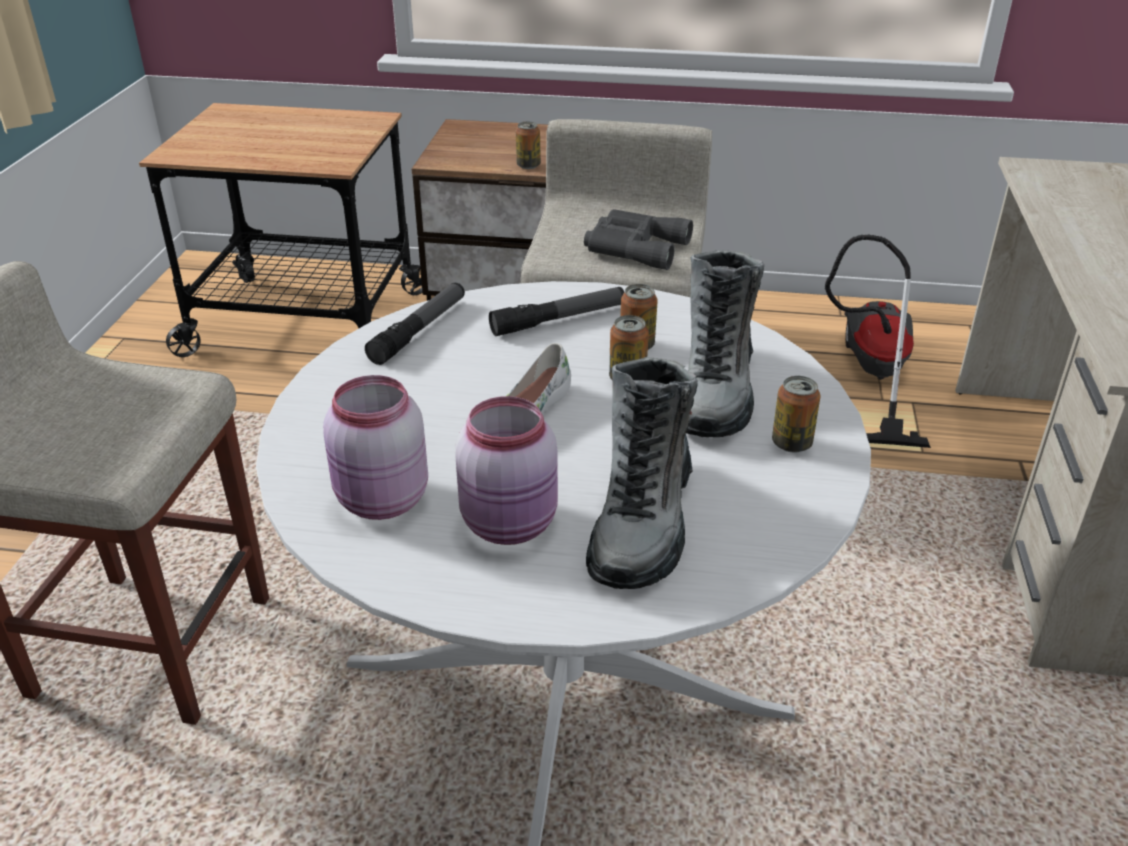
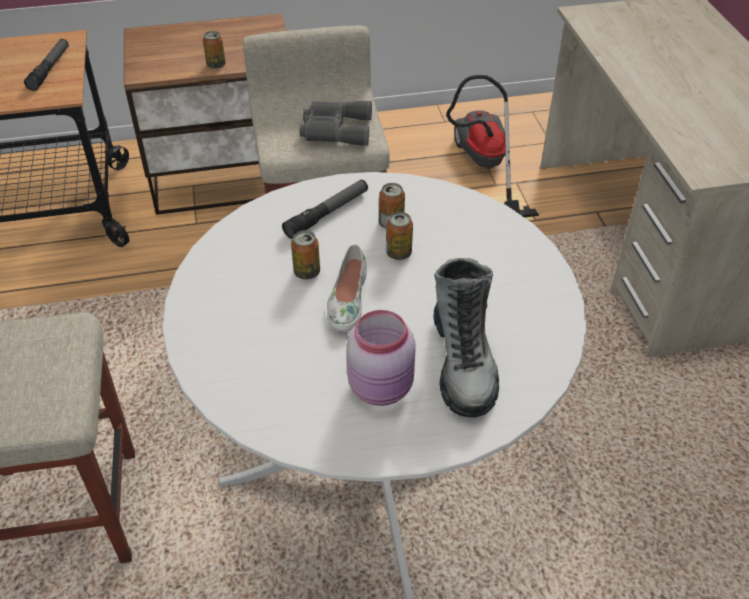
camera: 20 degrees left, 10 degrees up
pink jar [323,375,428,520] -> none
flashlight [365,283,465,365] -> flashlight moved to [24,39,69,91]
boot [686,250,764,437] -> none
can [772,376,820,452] -> can moved to [291,231,320,280]

